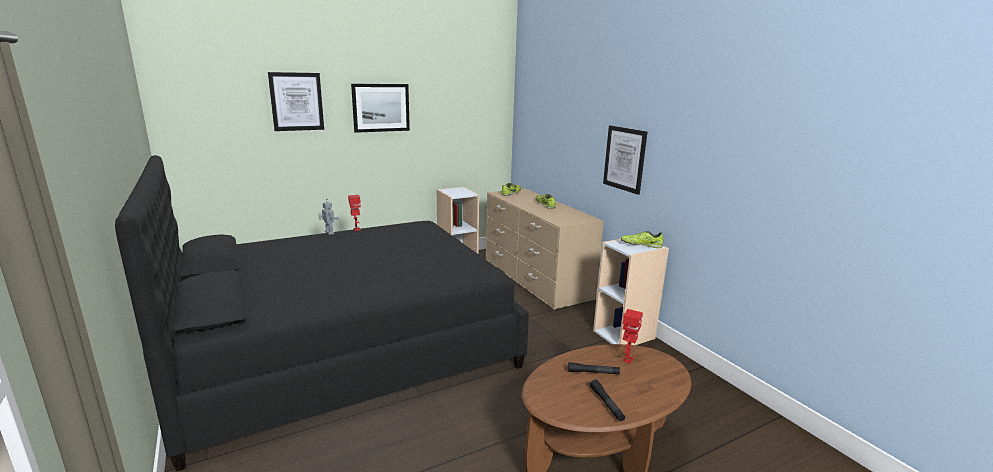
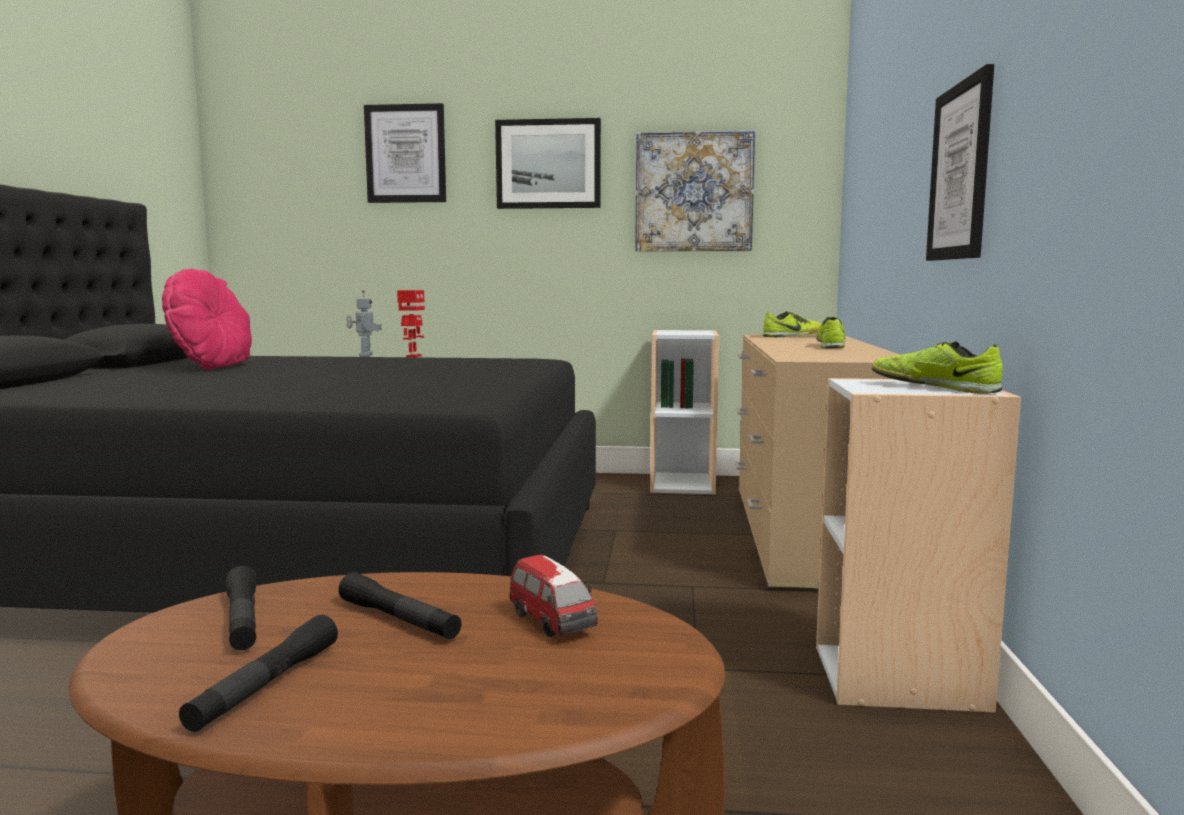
camera: 35 degrees right, 10 degrees down
toy robot [622,309,643,364] -> toy car [510,555,598,637]
none -> pink pillow [162,269,252,370]
none -> black flashlight [226,566,256,650]
none -> picture [635,130,755,251]

